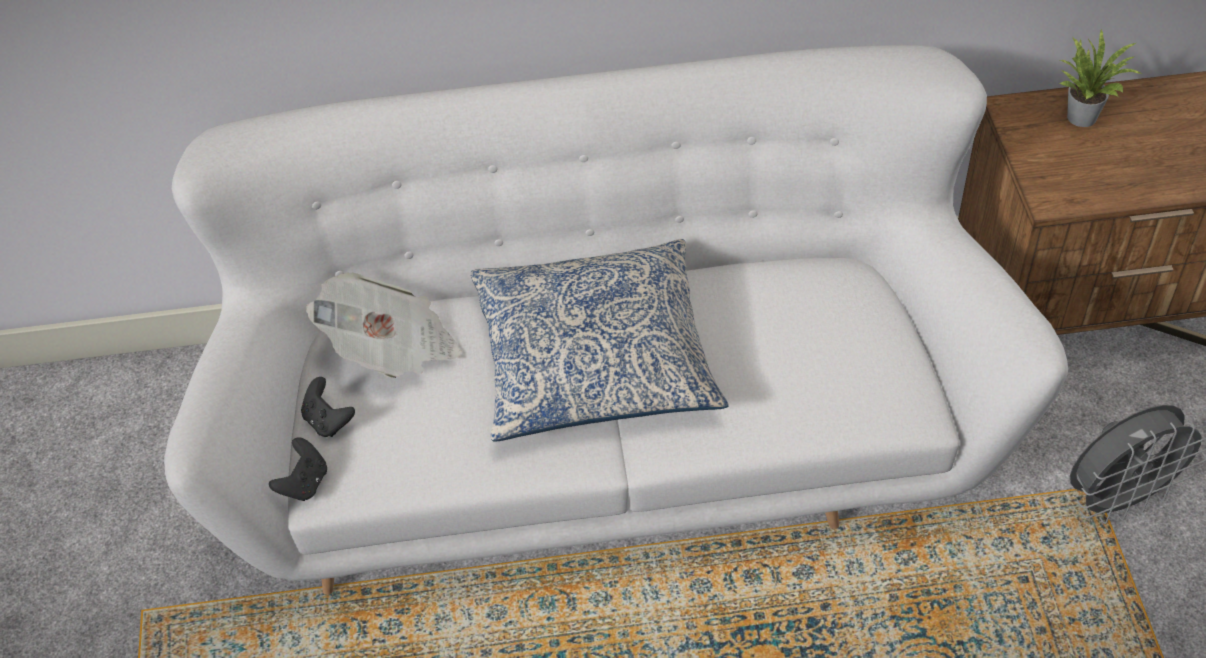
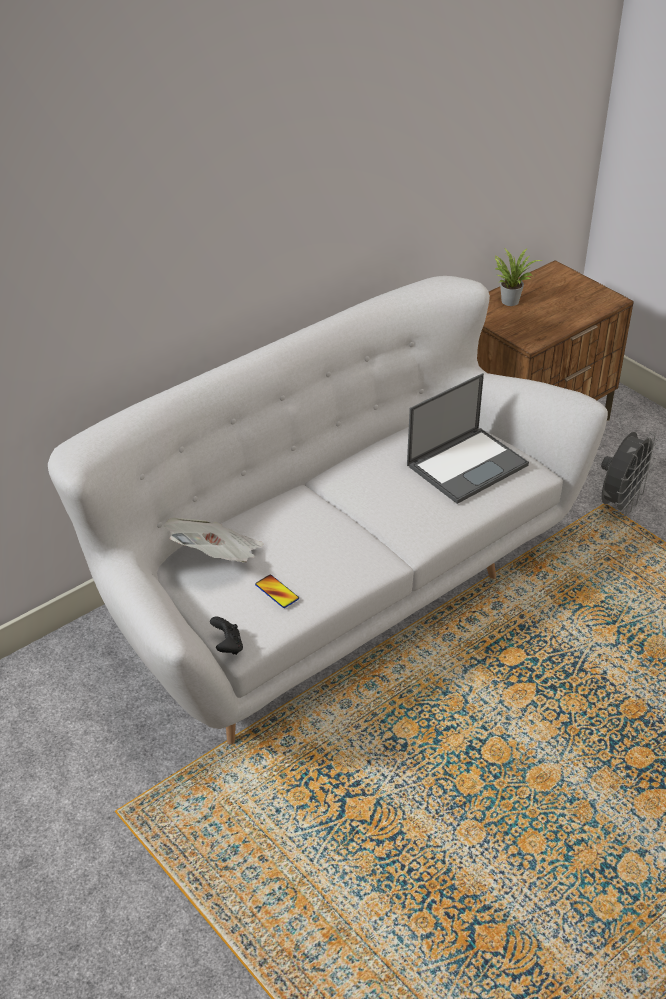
camera: 35 degrees left, 10 degrees down
black game controller [301,377,355,437] -> none
pillow [470,239,729,441] -> none
none -> phone [255,575,299,608]
none -> laptop [407,373,529,504]

